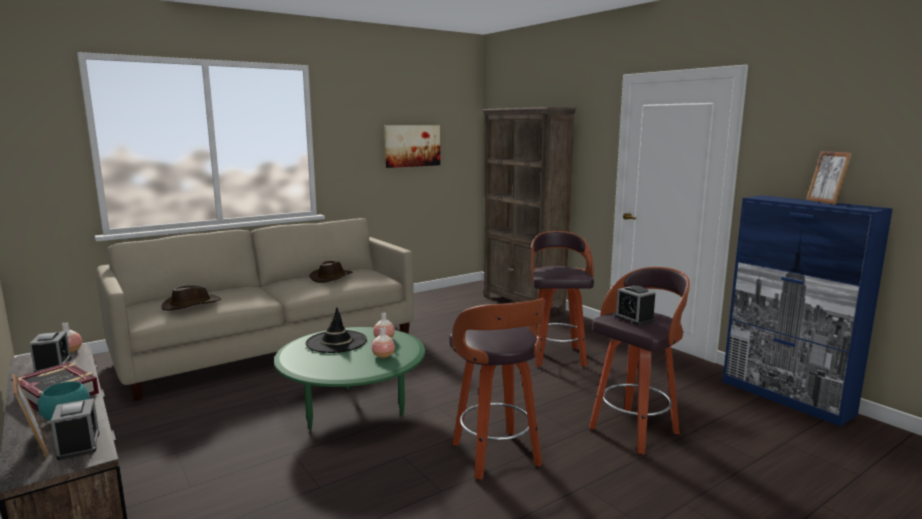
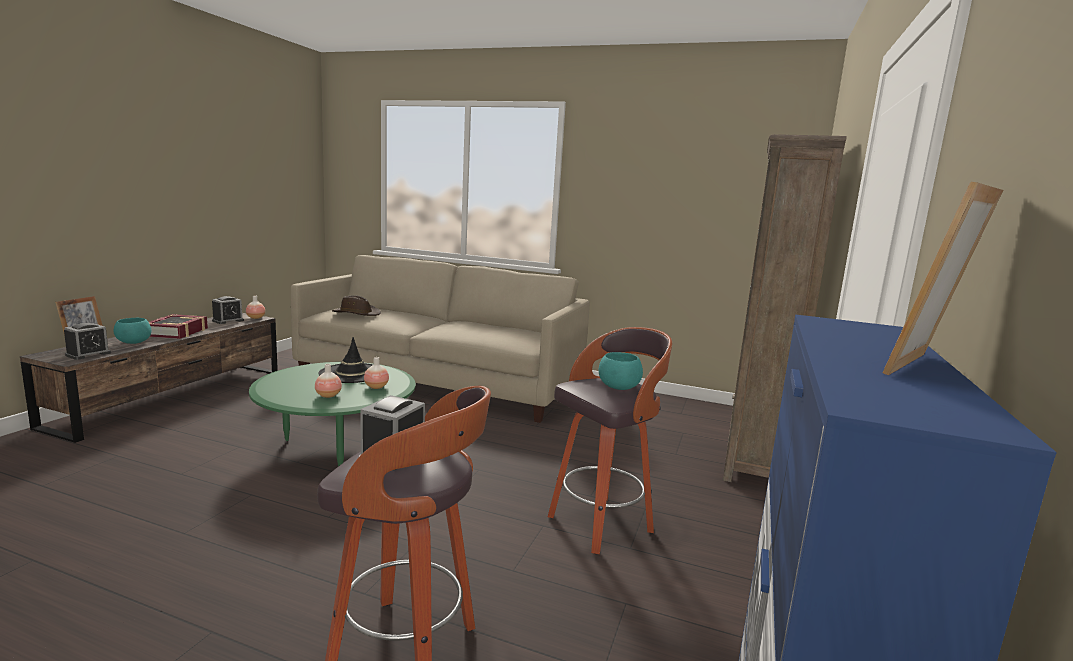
camera: 55 degrees right, 0 degrees up
brown hat [309,261,352,283] -> none
picture [385,125,440,168] -> none
stool [449,298,545,480] -> none
none -> turquoise bowl [599,352,643,390]

